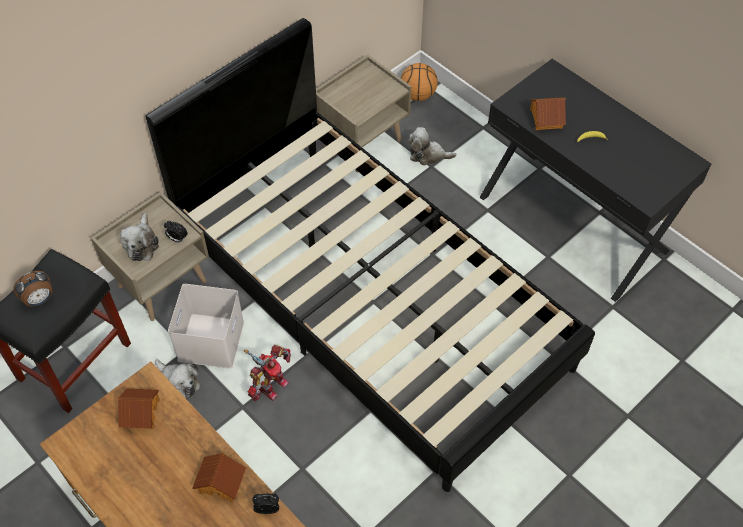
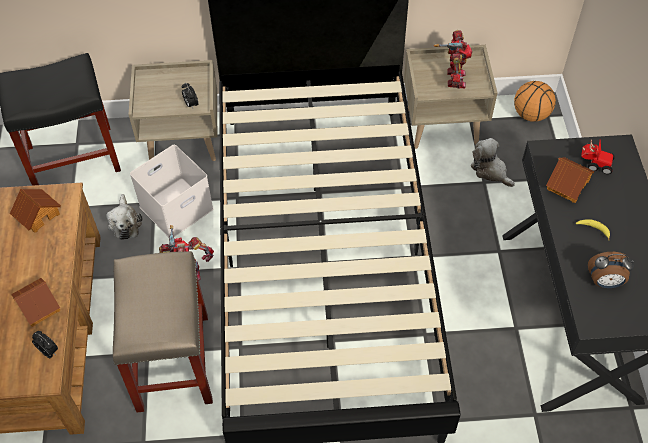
camera: 40 degrees right, 0 degrees up
alarm clock [13,271,53,307] -> alarm clock moved to [588,252,634,288]
plush toy [120,213,159,261] -> none
none -> beige stool [113,251,213,413]
none -> toy robot [434,30,472,89]
none -> toy car [581,140,615,174]

